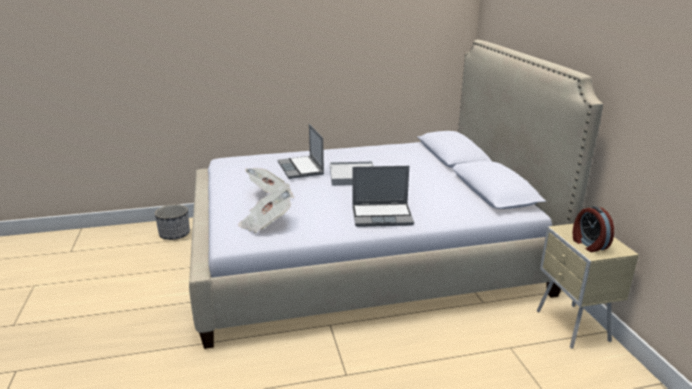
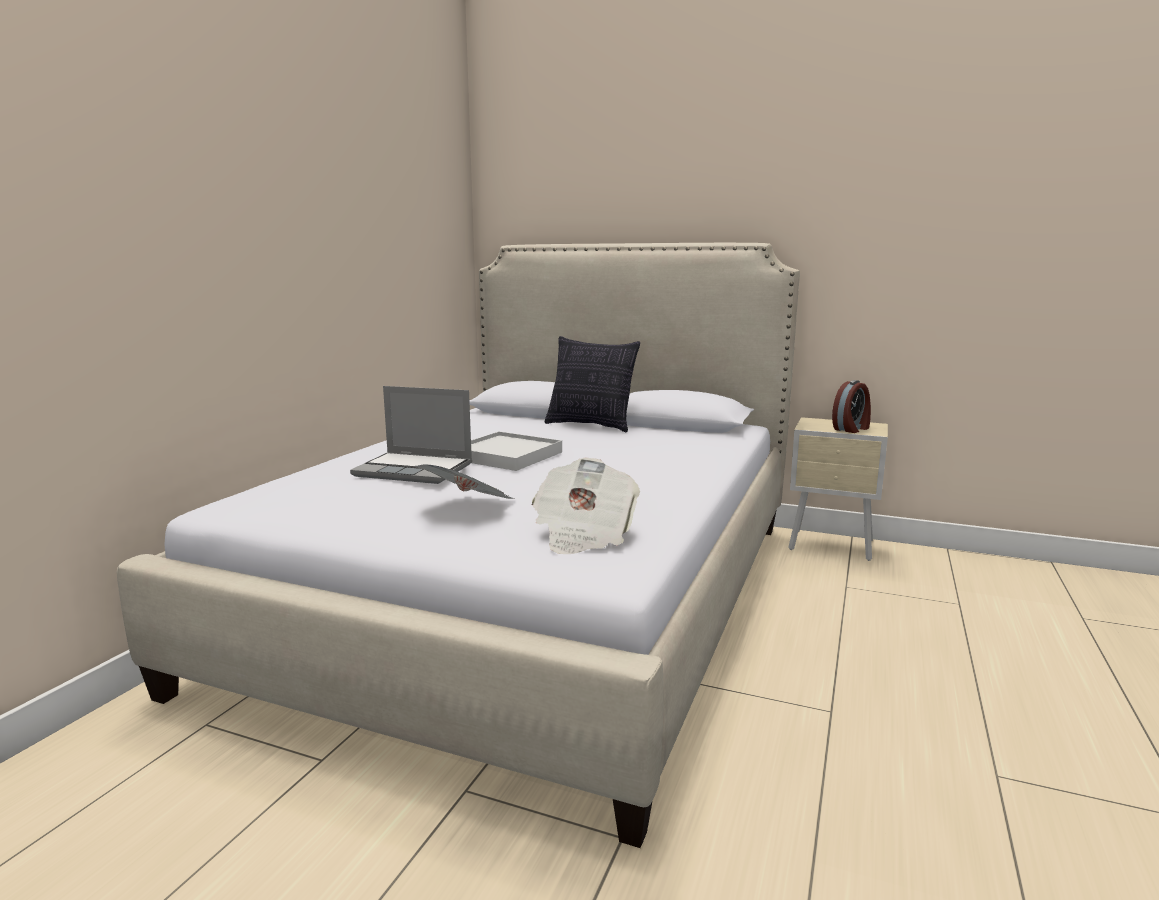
camera: 55 degrees left, 10 degrees down
planter [155,204,190,240] -> none
laptop [352,166,414,227] -> none
alarm clock [573,206,614,252] -> alarm clock turned 60 degrees counterclockwise [832,380,871,433]
none -> pillow [545,336,640,432]

